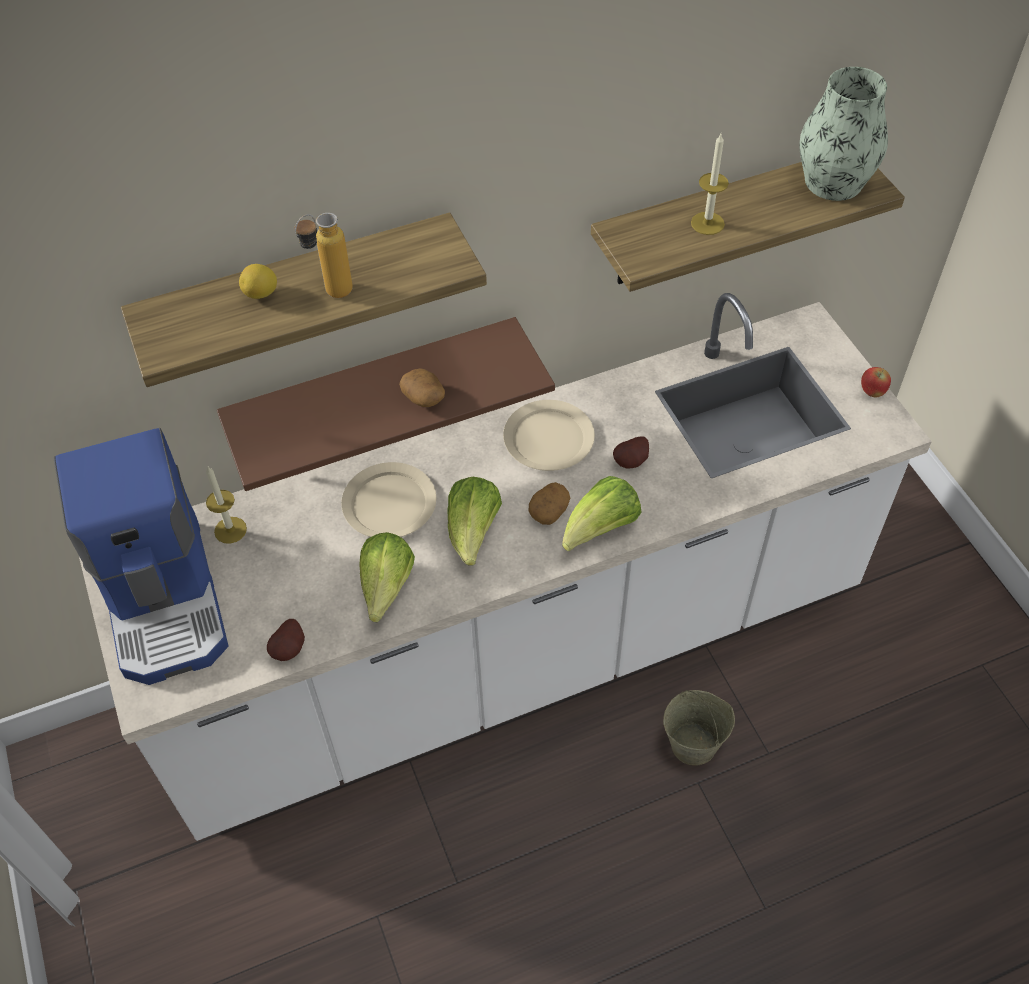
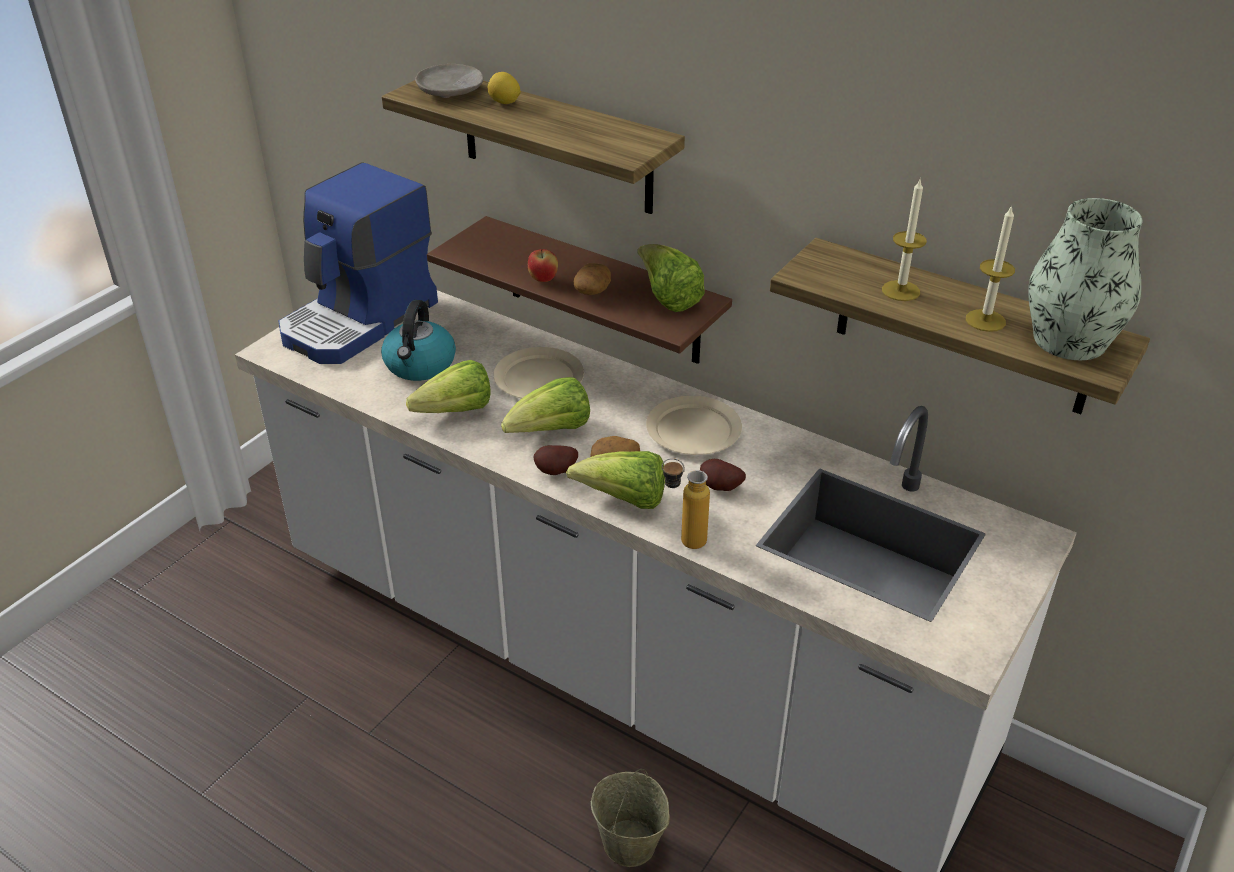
camera: 55 degrees right, 15 degrees down
candle [206,467,247,544] -> candle moved to [966,205,1015,332]
potato [267,619,305,661] -> potato moved to [534,445,578,475]
bottle [295,213,353,298] -> bottle moved to [662,458,710,549]
apple [861,367,891,397] -> apple moved to [528,249,558,282]
none -> kettle [381,300,456,381]
none -> beige plate [415,64,483,98]
none -> lettuce [637,244,705,312]

